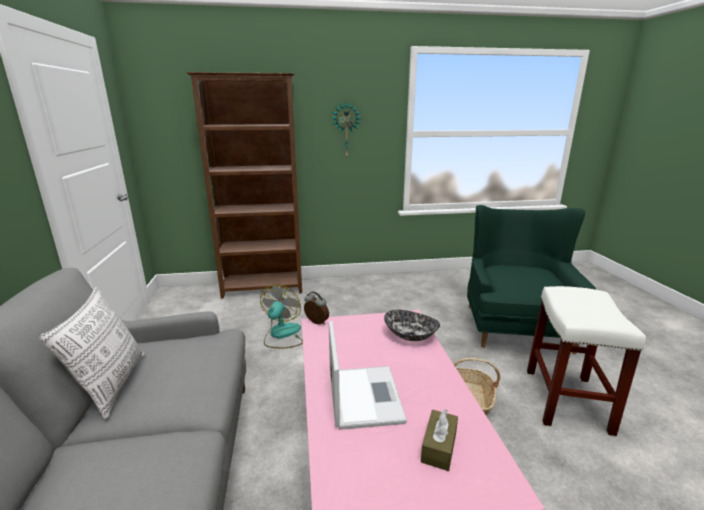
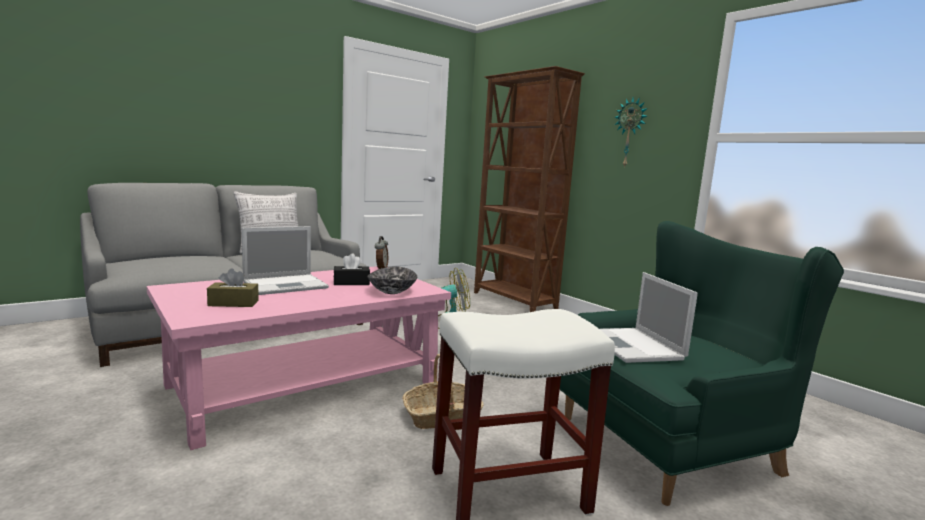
camera: 60 degrees right, 10 degrees down
none -> black tissue box [333,253,370,285]
none -> laptop [600,272,698,363]

